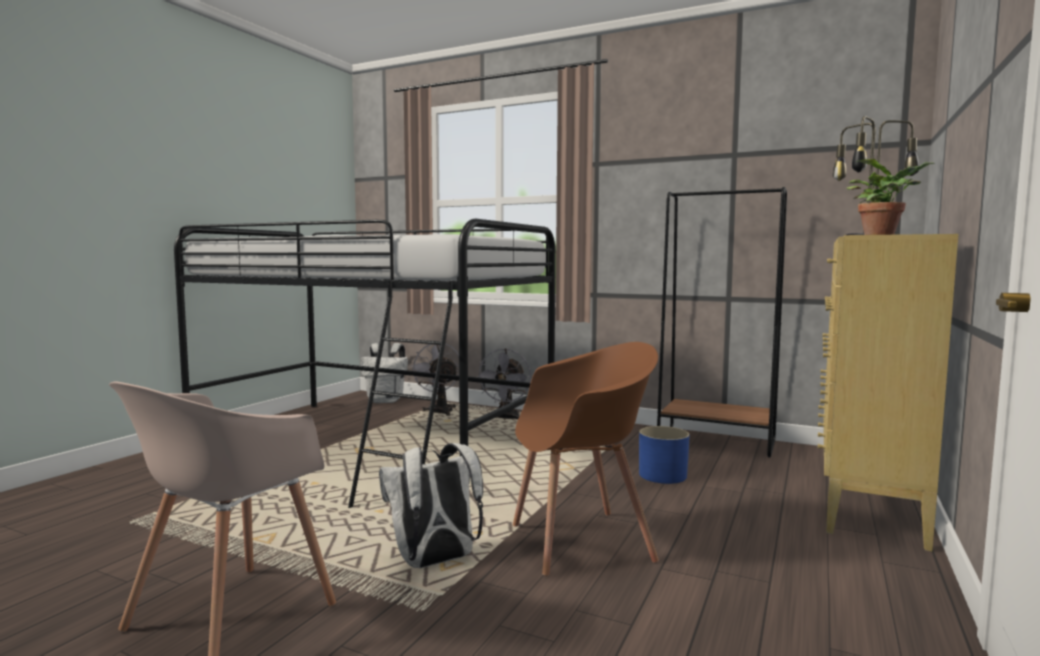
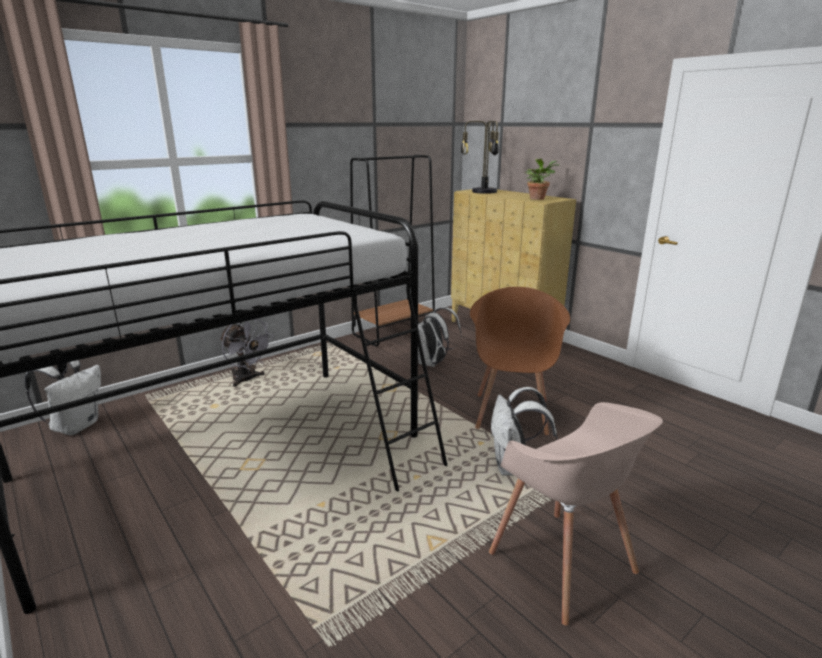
camera: 65 degrees left, 15 degrees up
grey fan [411,343,459,416] -> none
blue planter [639,426,690,484] -> white backpack [418,307,461,367]

